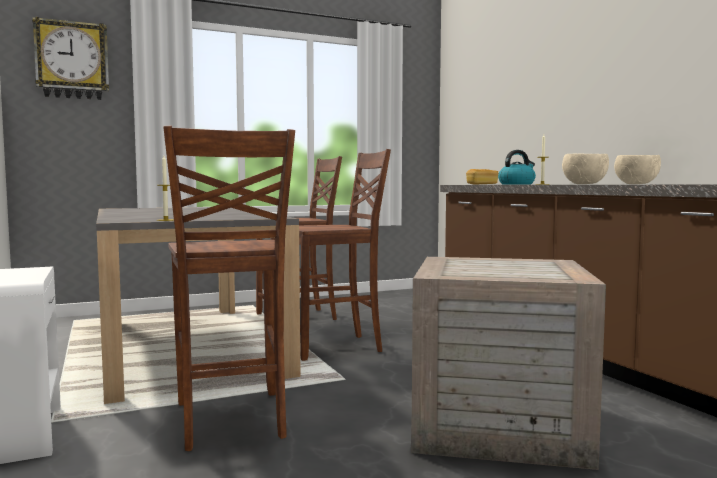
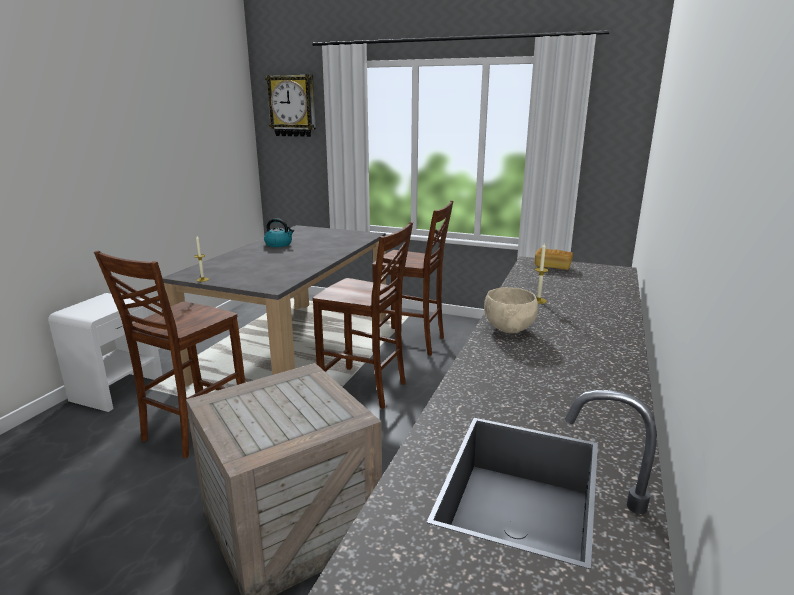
camera: 45 degrees right, 15 degrees up
kettle [498,150,536,184] -> kettle moved to [264,218,294,247]
beige bowl [614,155,661,184] -> none

